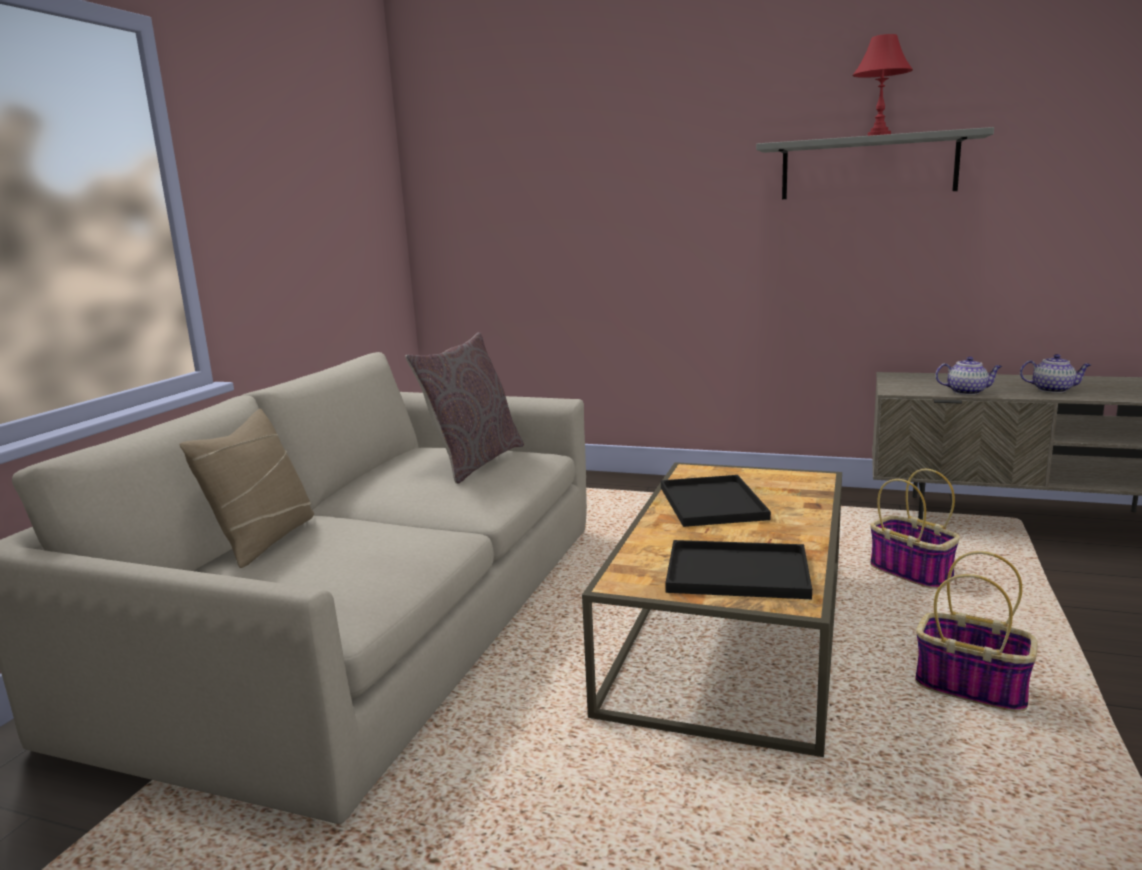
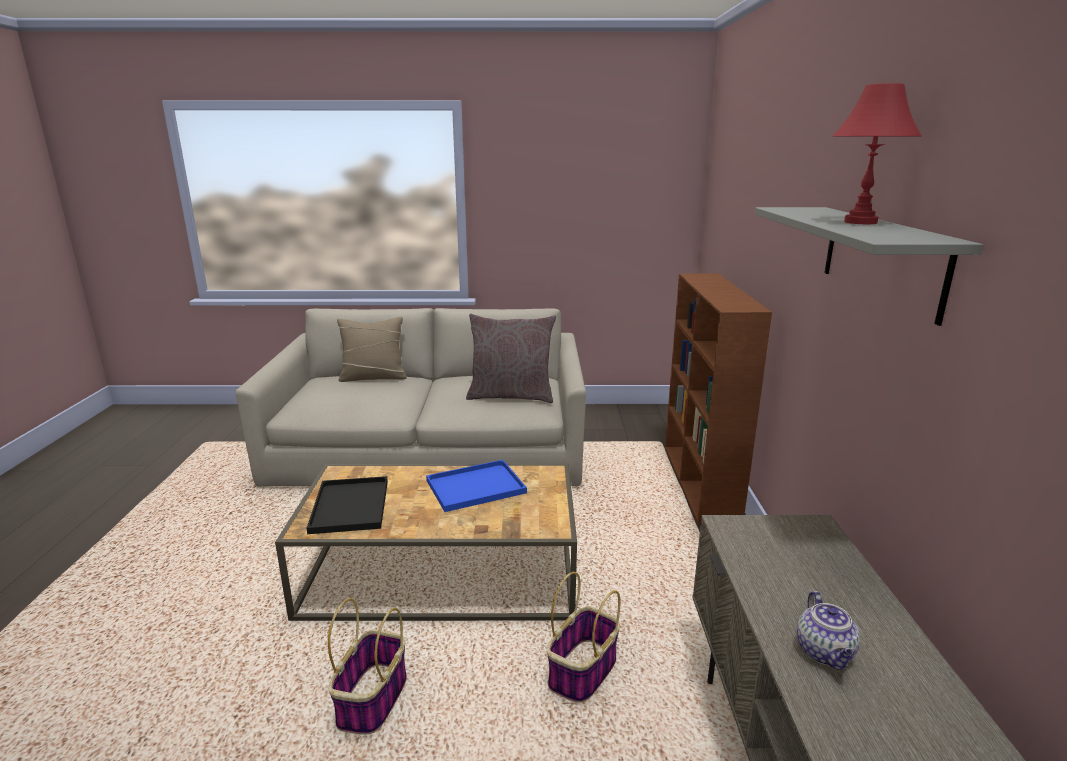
camera: 70 degrees right, 5 degrees up
black tray [661,475,771,527] -> blue tray [426,460,527,512]
teapot [935,356,1002,395] -> none
none -> brown bookcase [665,274,772,525]

